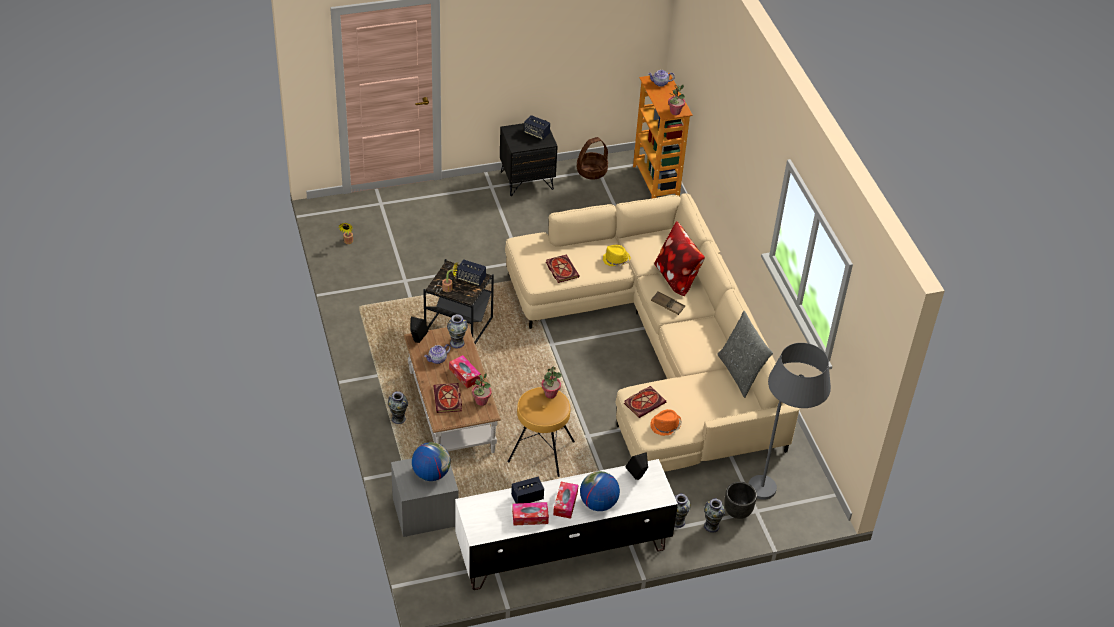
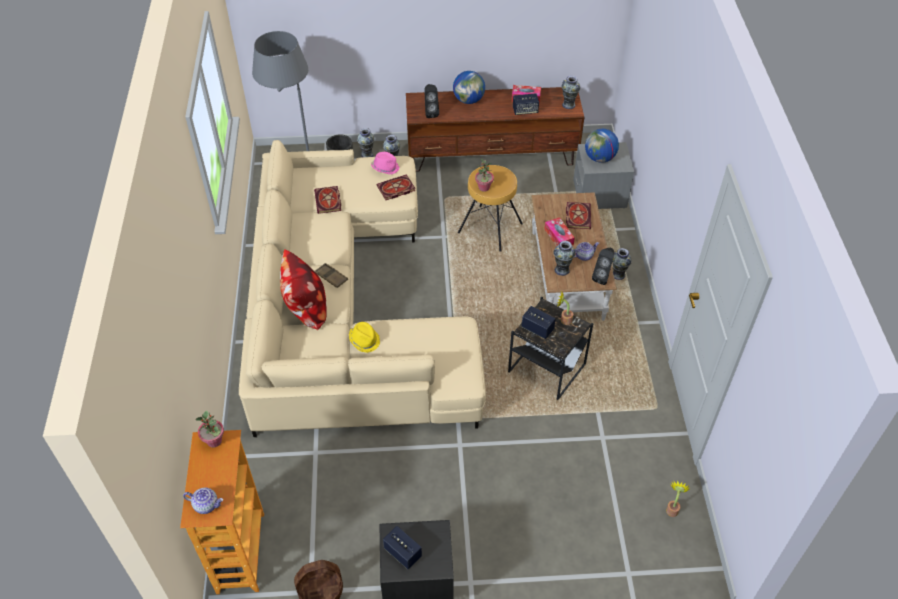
camera: 165 degrees left, 5 degrees up
white tv stand [455,459,678,590] -> brown tv stand [406,87,584,172]
potted plant [472,373,491,406] -> none
book [546,255,580,283] -> book moved to [314,186,341,214]
tissue box [553,482,578,519] -> none
orange hat [650,409,682,436] -> pink hat [371,152,399,174]
grey pillow [717,311,773,398] -> none
none -> vase [562,76,580,109]

